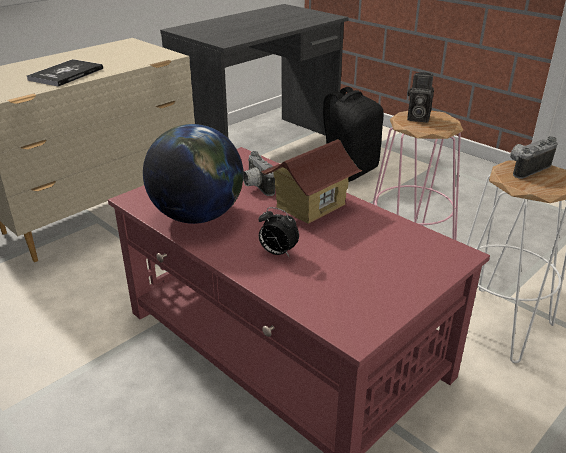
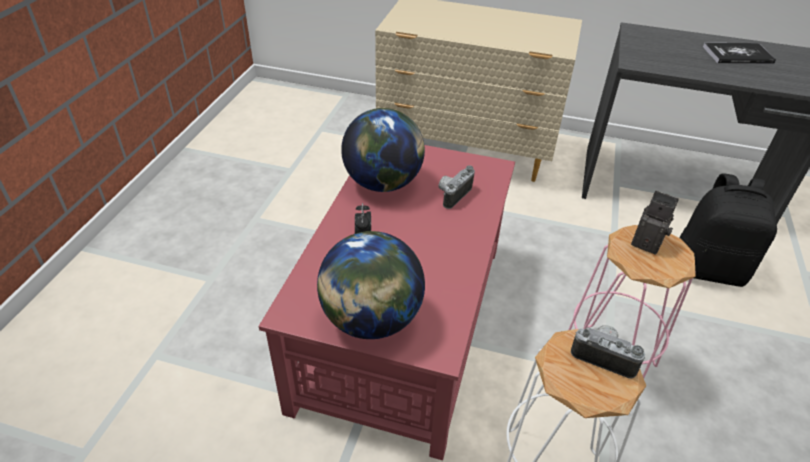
camera: 60 degrees right, 10 degrees up
book [27,59,103,87] -> book moved to [703,43,776,64]
toy house [261,140,363,224] -> none
camera [407,72,434,123] -> camera turned 135 degrees clockwise [631,190,679,255]
none -> globe [317,231,425,339]

